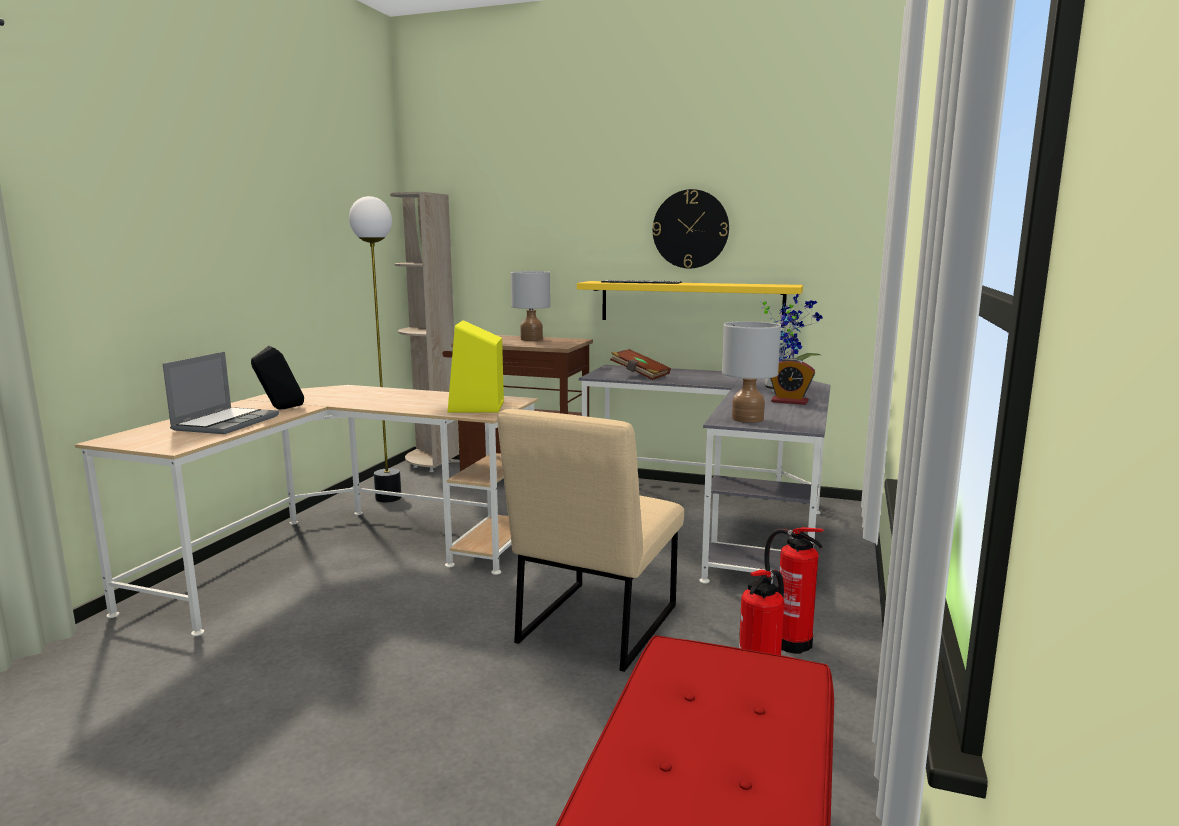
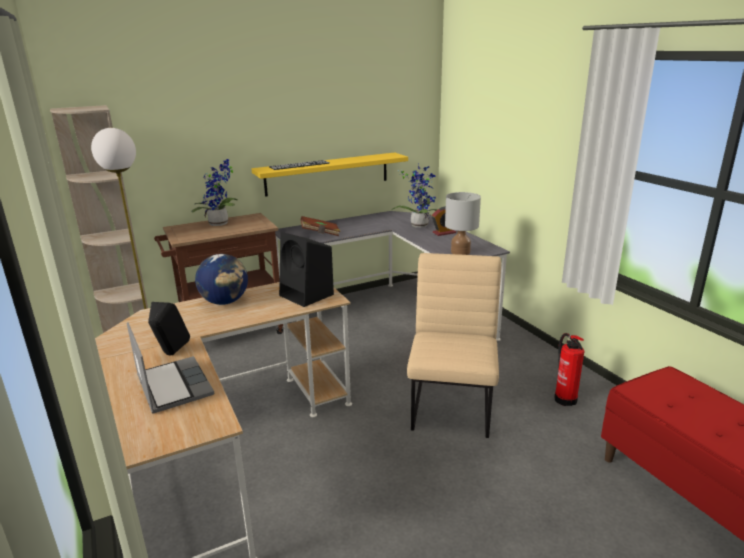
camera: 45 degrees left, 10 degrees up
yellow speaker [448,320,504,412] -> black speaker [279,232,334,307]
beige chair [497,409,684,672] -> beige chair turned 150 degrees counterclockwise [407,253,501,438]
grey table lamp [511,271,550,341] -> potted plant [191,159,238,226]
wall clock [653,189,729,268] -> none
fire extinguisher [764,527,824,654] -> none
none -> globe [195,254,248,305]

